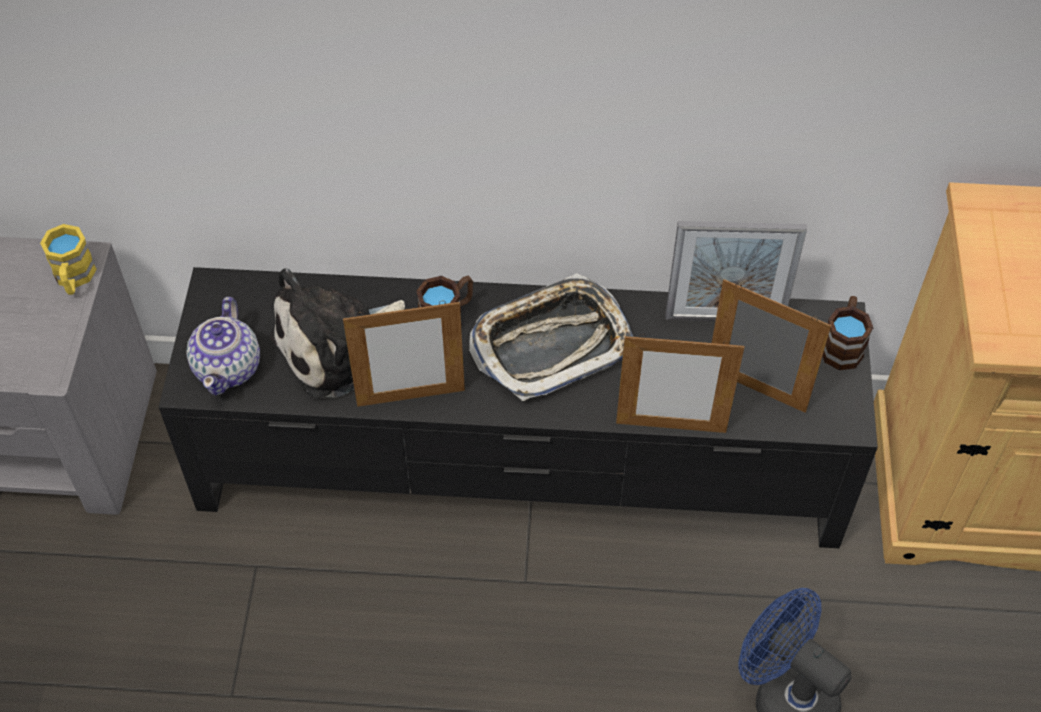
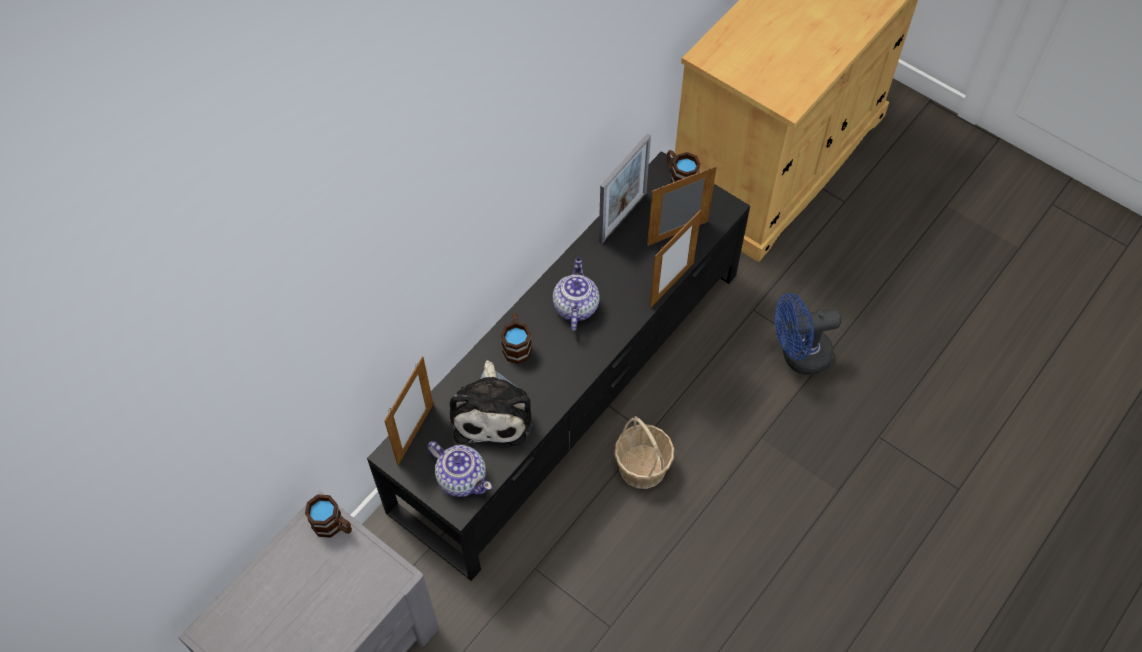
camera: 55 degrees left, 5 degrees up
yellow mug [40,224,97,295] -> brown mug [305,494,352,538]
picture frame [343,301,465,407] -> picture frame moved to [384,356,433,465]
tray [469,273,633,401] -> teapot [553,257,599,331]
none -> basket [614,416,674,489]

